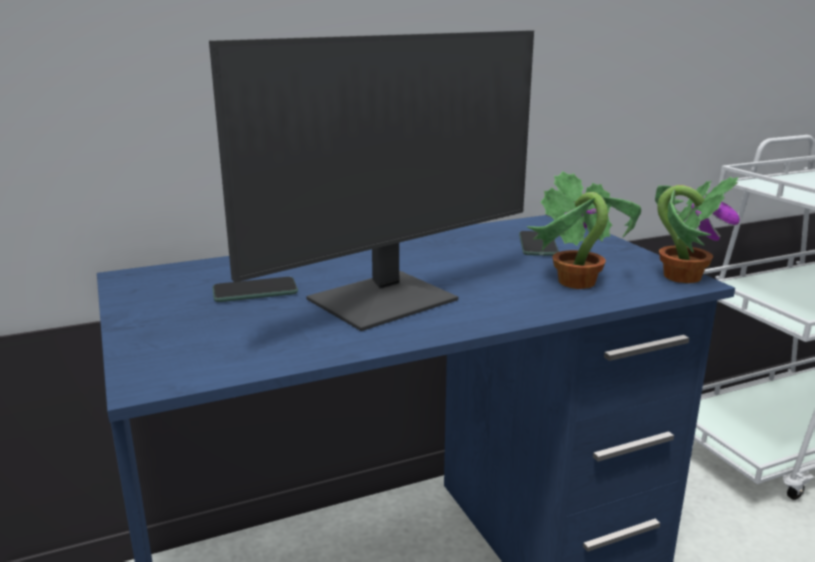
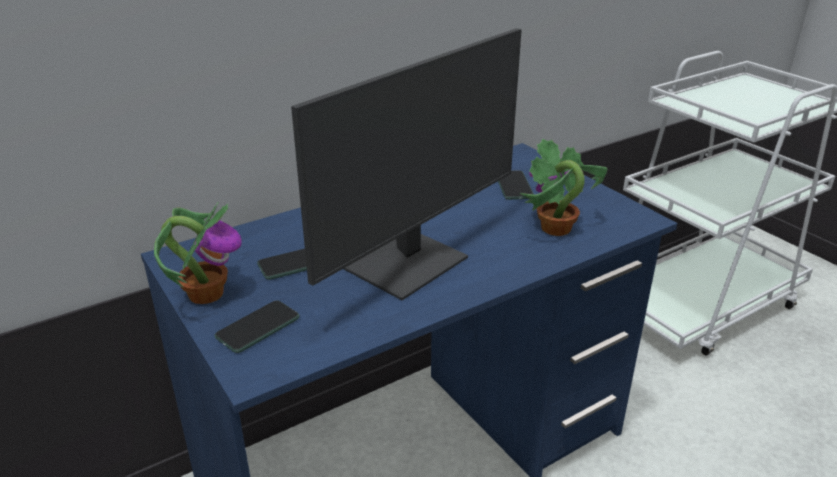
camera: 10 degrees left, 10 degrees up
potted plant [655,177,740,283] -> potted plant moved to [154,203,242,304]
none -> phone [215,300,299,353]

